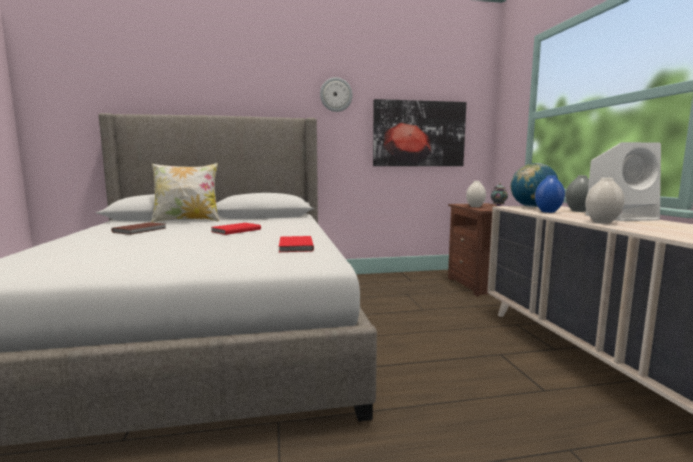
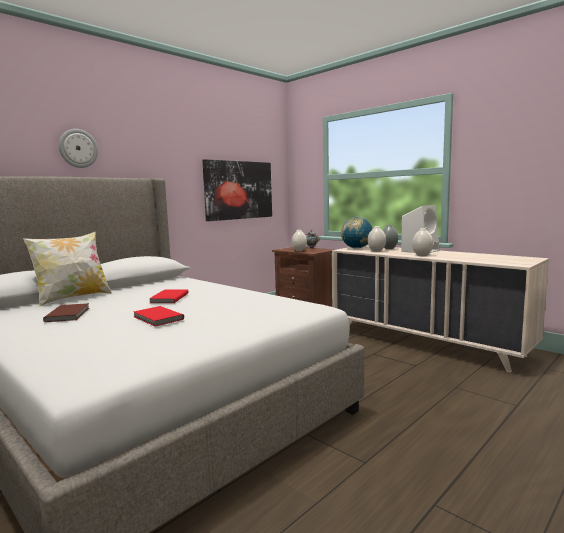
camera: 35 degrees left, 0 degrees up
red book [279,236,314,252] -> red book moved to [134,306,184,326]
wall clock [320,77,353,112] -> wall clock moved to [59,129,98,168]
blue vase [535,175,565,213] -> white vase [367,226,386,252]

